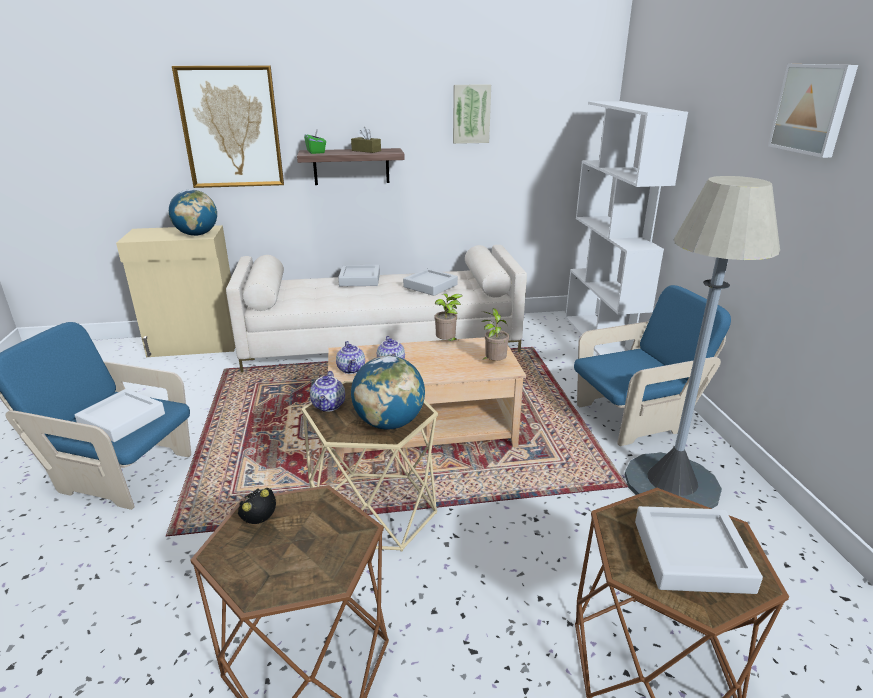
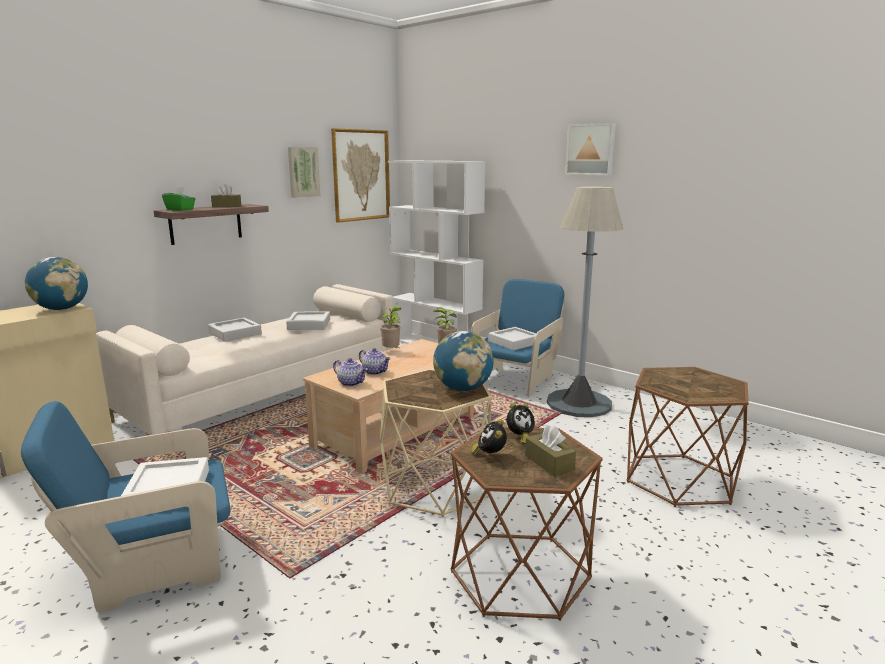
camera: 40 degrees left, 10 degrees down
picture [172,66,284,188] -> picture moved to [331,128,390,223]
teapot [310,371,345,412] -> none
grey tray [635,506,763,594] -> grey tray moved to [488,327,536,350]
none -> alarm clock [506,403,535,444]
none -> brown tissue box [525,425,576,477]

